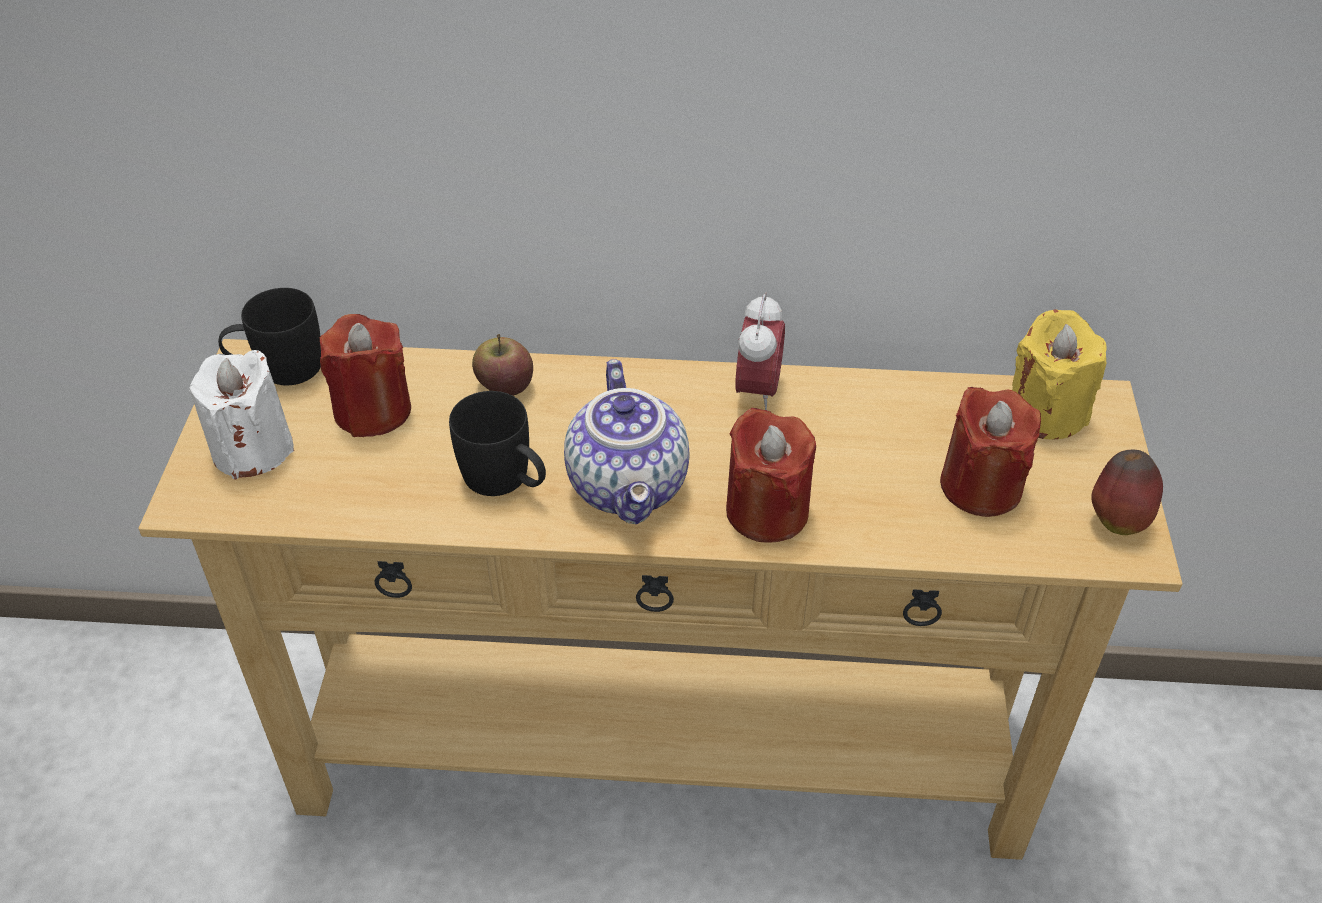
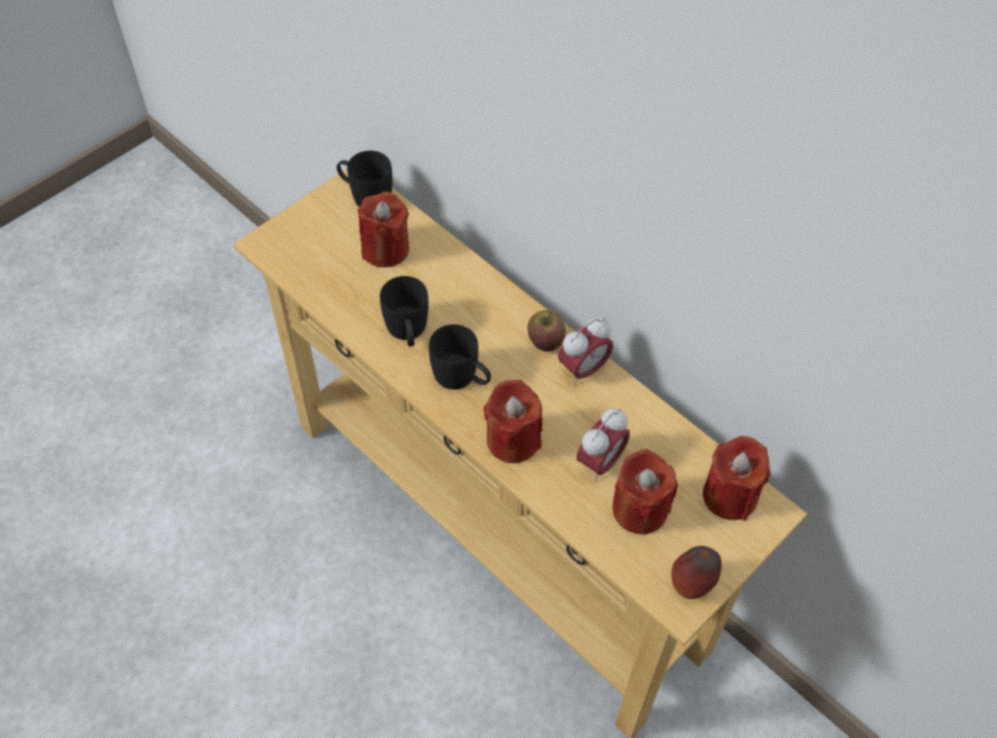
camera: 40 degrees right, 10 degrees up
white candle [189,350,294,480] -> none
apple [472,334,533,396] -> apple moved to [528,310,566,352]
teapot [564,359,689,524] -> black mug [429,324,491,390]
yellow candle [1012,309,1107,439] -> red candle [703,436,770,521]
none -> alarm clock [576,408,630,481]

